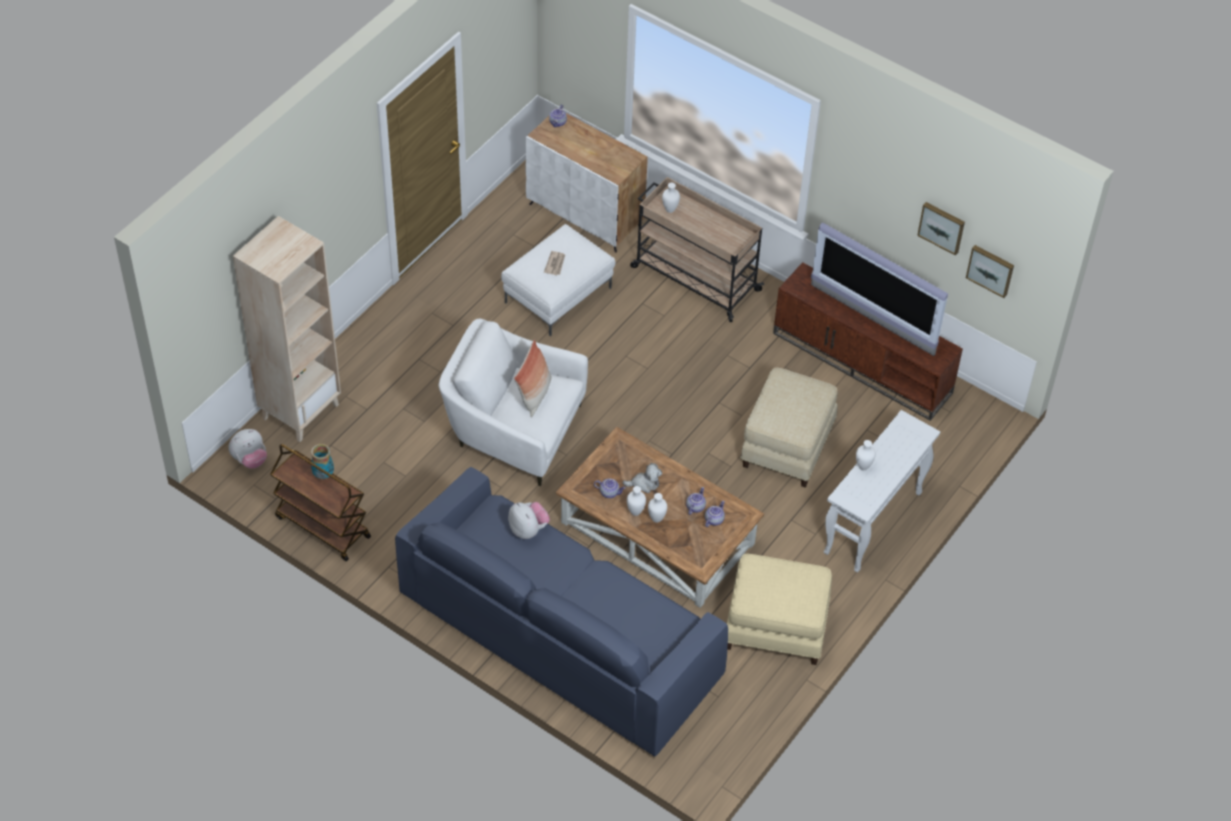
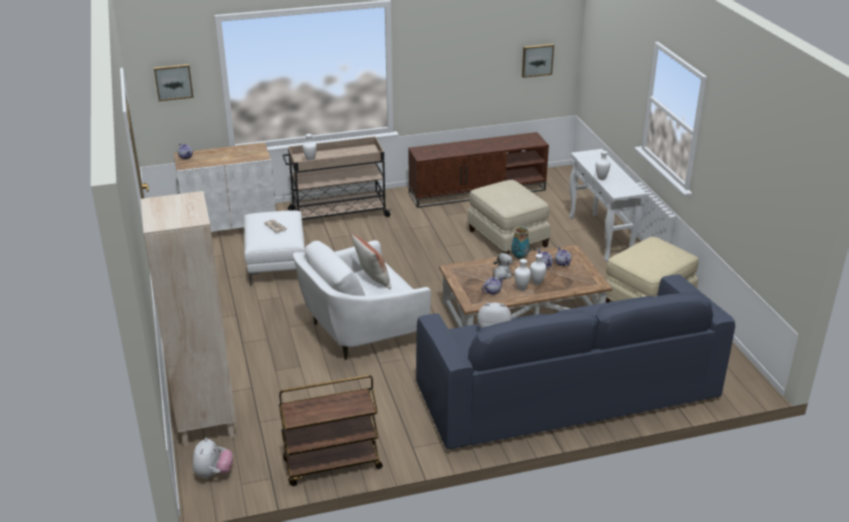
camera: 50 degrees left, 20 degrees down
vase [311,444,334,479] -> vase moved to [511,226,530,259]
television [811,222,948,356] -> none
picture [917,202,965,256] -> picture moved to [154,64,193,101]

